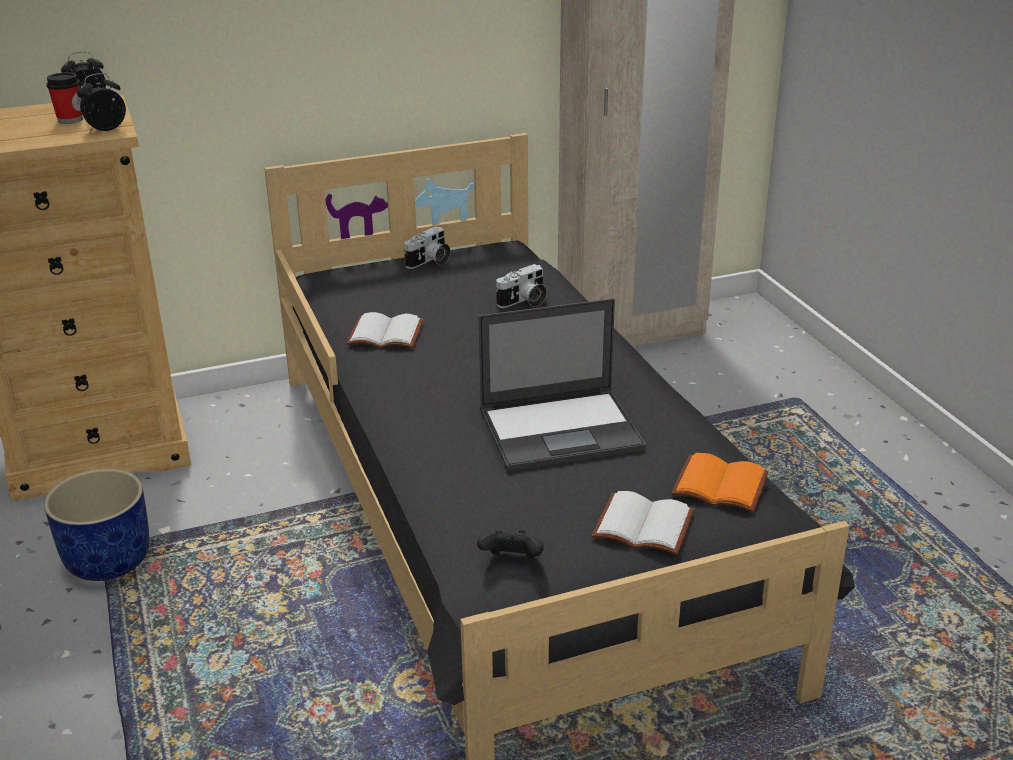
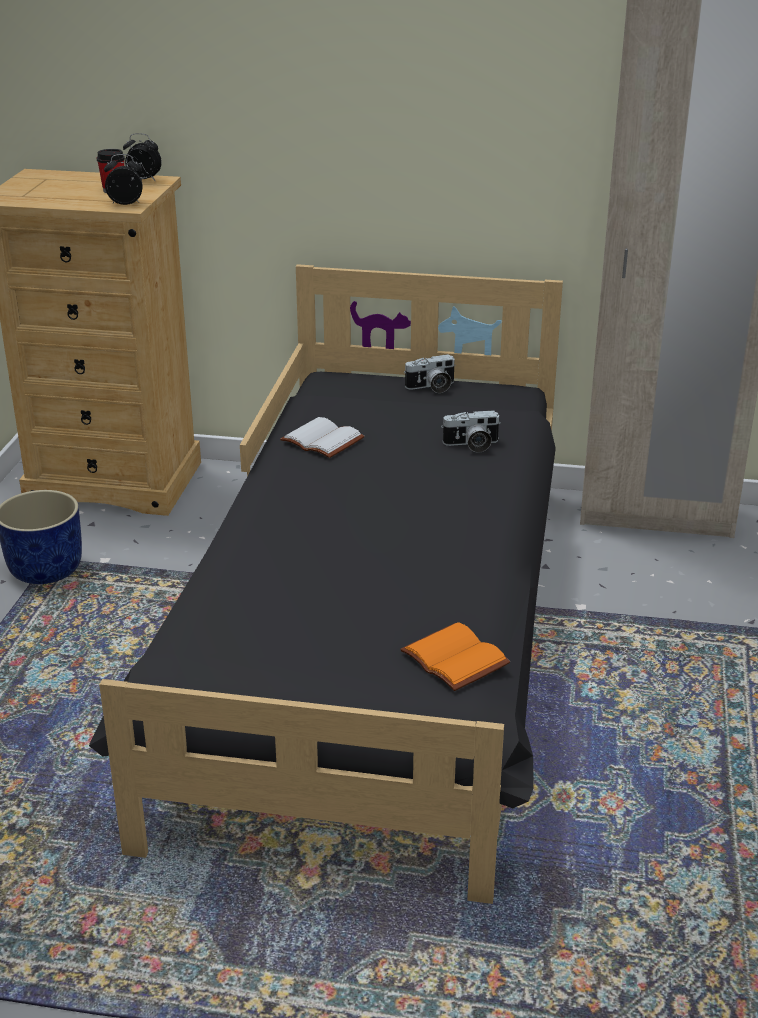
camera: 30 degrees right, 0 degrees up
black game controller [477,530,544,559] -> none
laptop [478,298,646,471] -> none
white book [592,491,694,555] -> none

